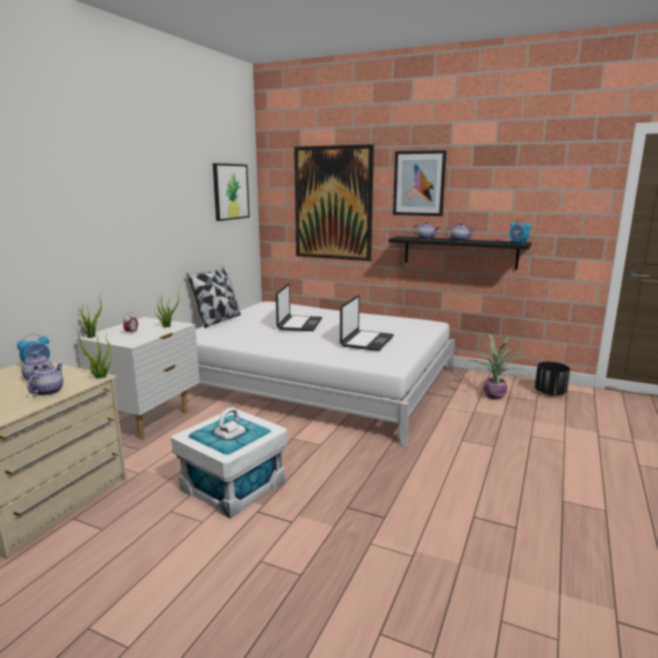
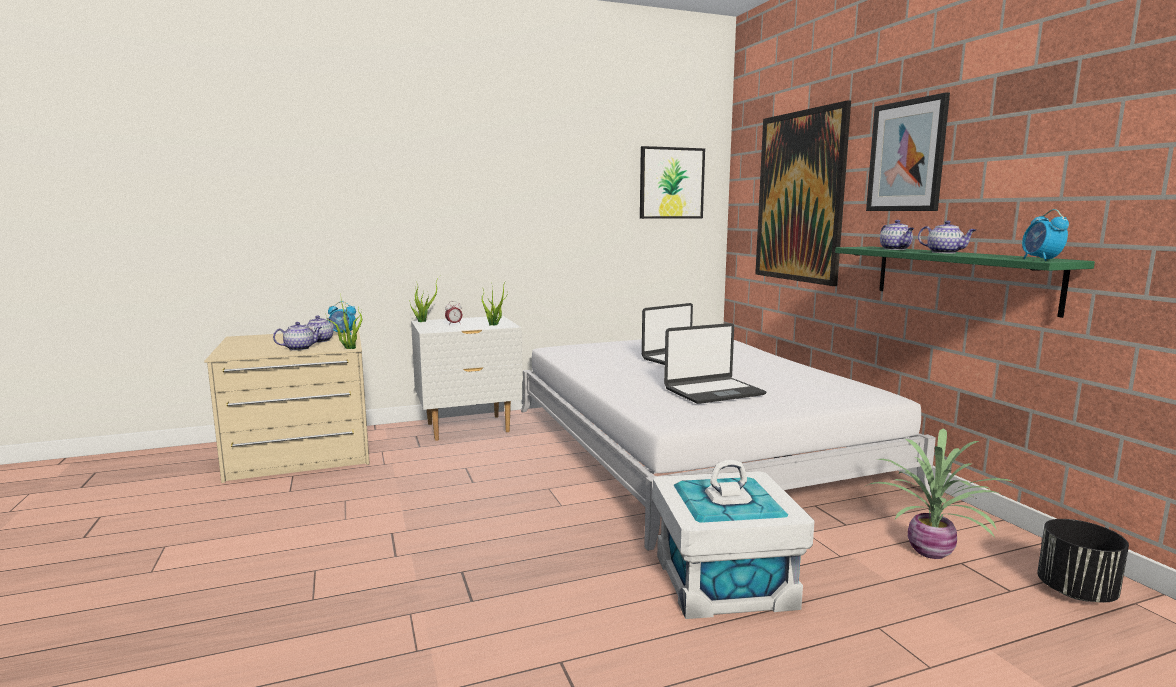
camera: 45 degrees right, 5 degrees down
white storage box [171,407,287,519] -> white storage box moved to [653,460,815,619]
pillow [187,266,241,328] -> none
black shelf [389,236,531,270] -> green shelf [835,247,1095,318]

